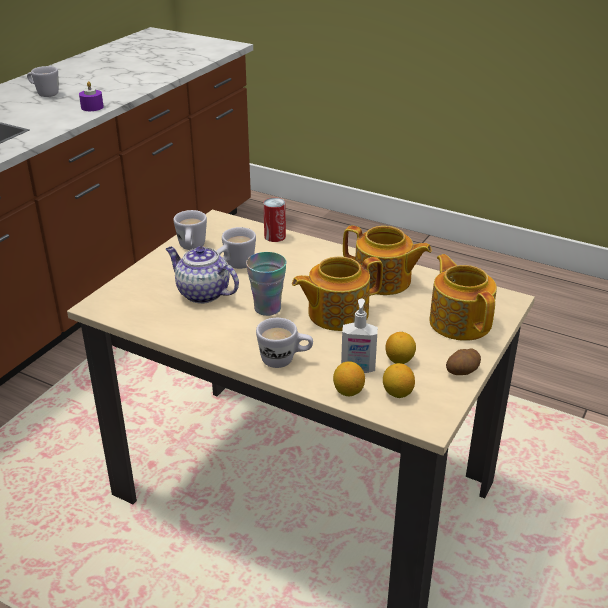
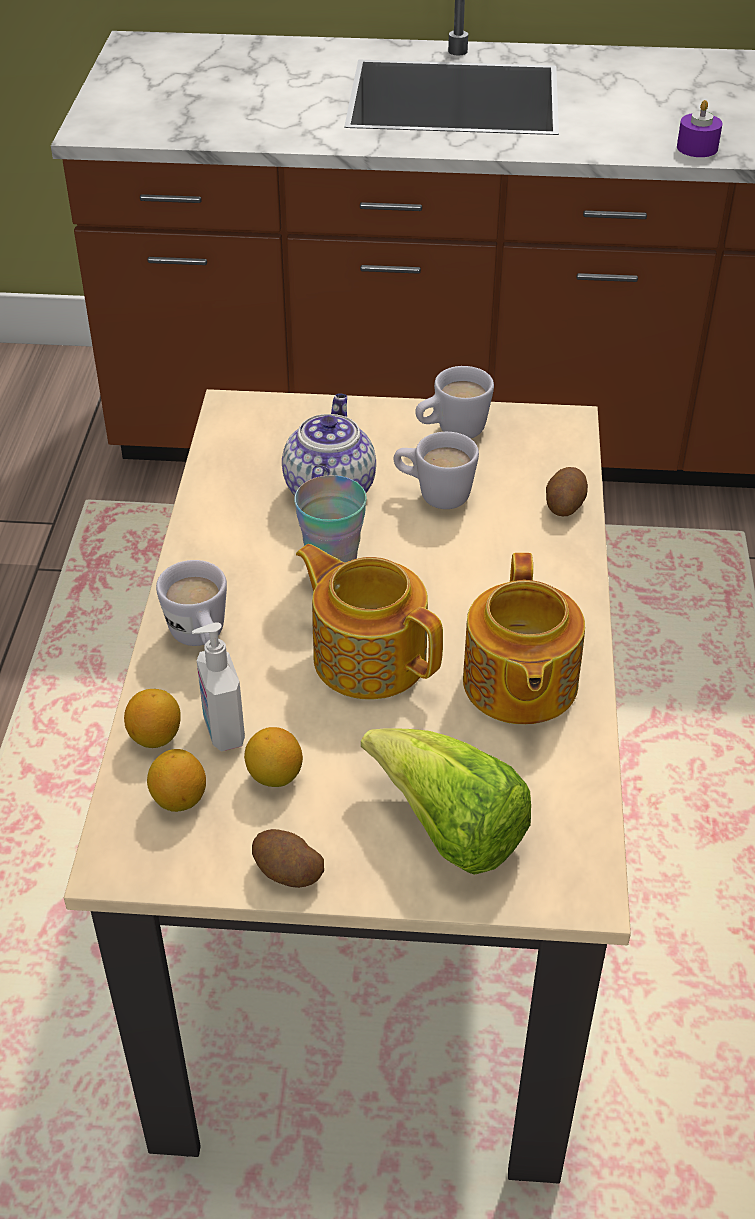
camera: 65 degrees right, 10 degrees up
white mug [27,66,59,97] -> none
can [263,198,286,242] -> potato [546,467,588,516]
teapot [429,254,497,341] -> lettuce [361,728,531,875]

